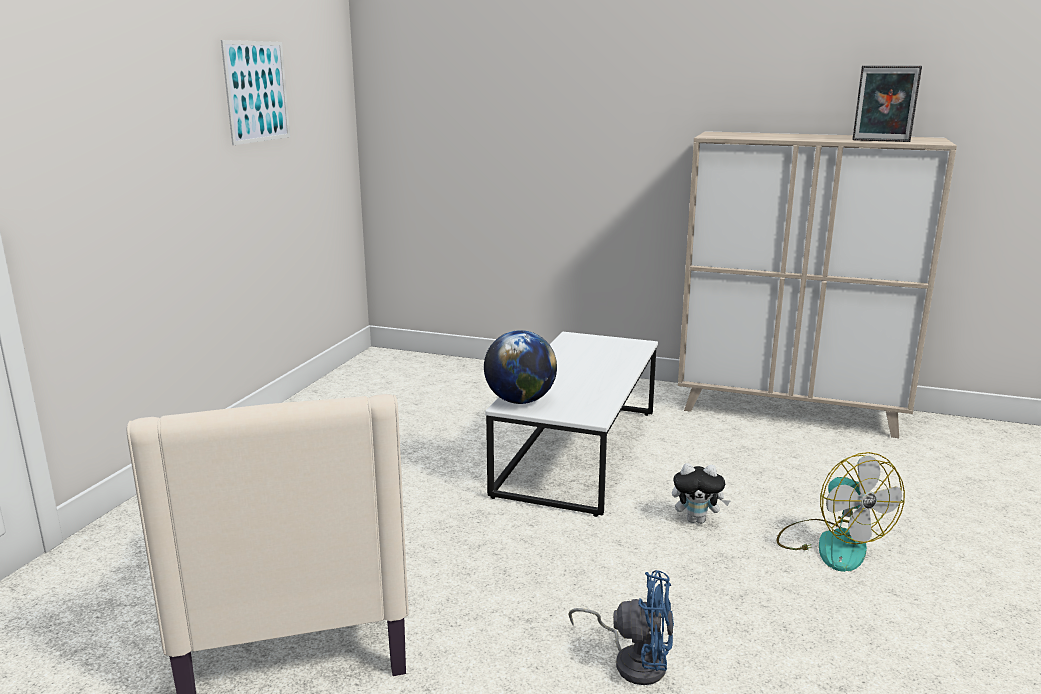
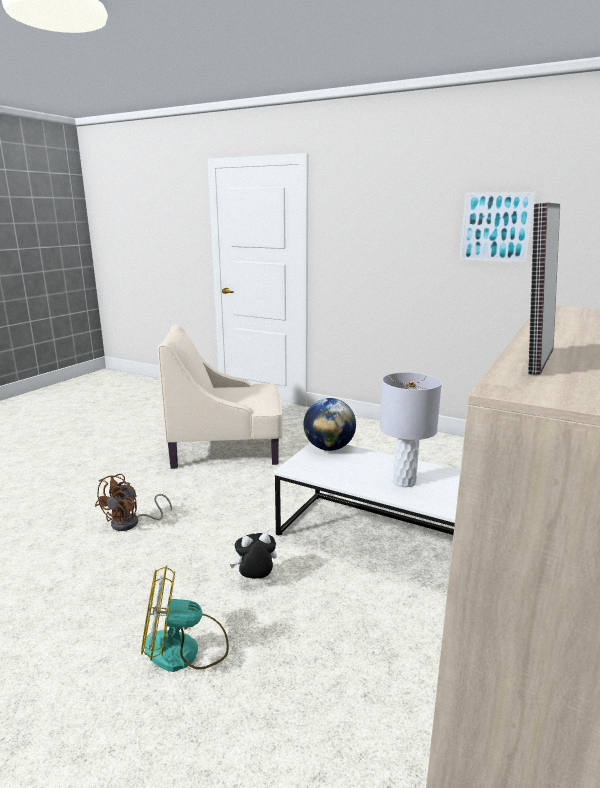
camera: 100 degrees right, 0 degrees up
blue fan [568,570,674,685] -> brown fan [95,474,172,531]
plush toy [672,463,730,524] -> plush toy turned 60 degrees clockwise [230,533,277,579]
none -> grey table lamp [380,372,442,487]

